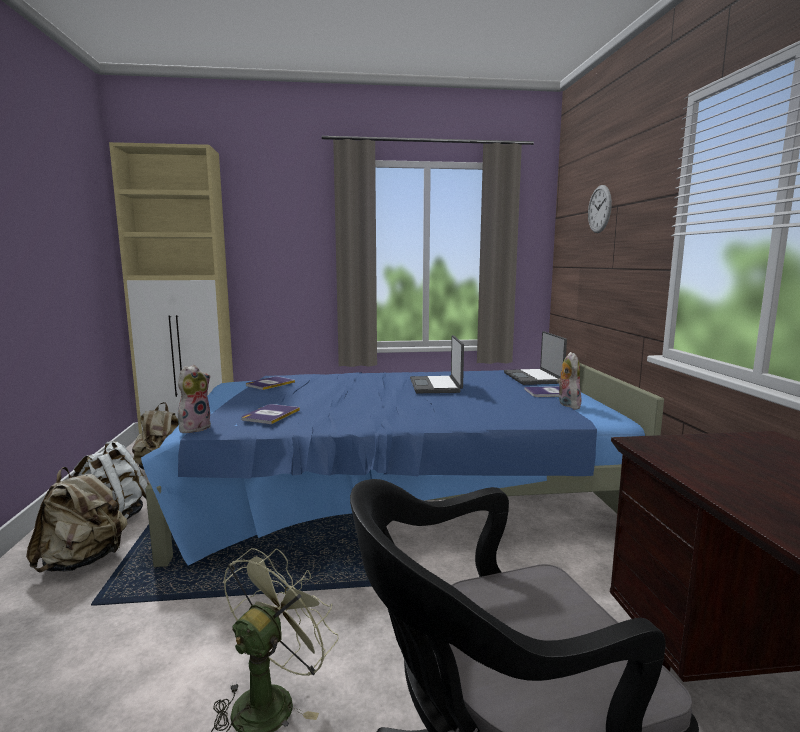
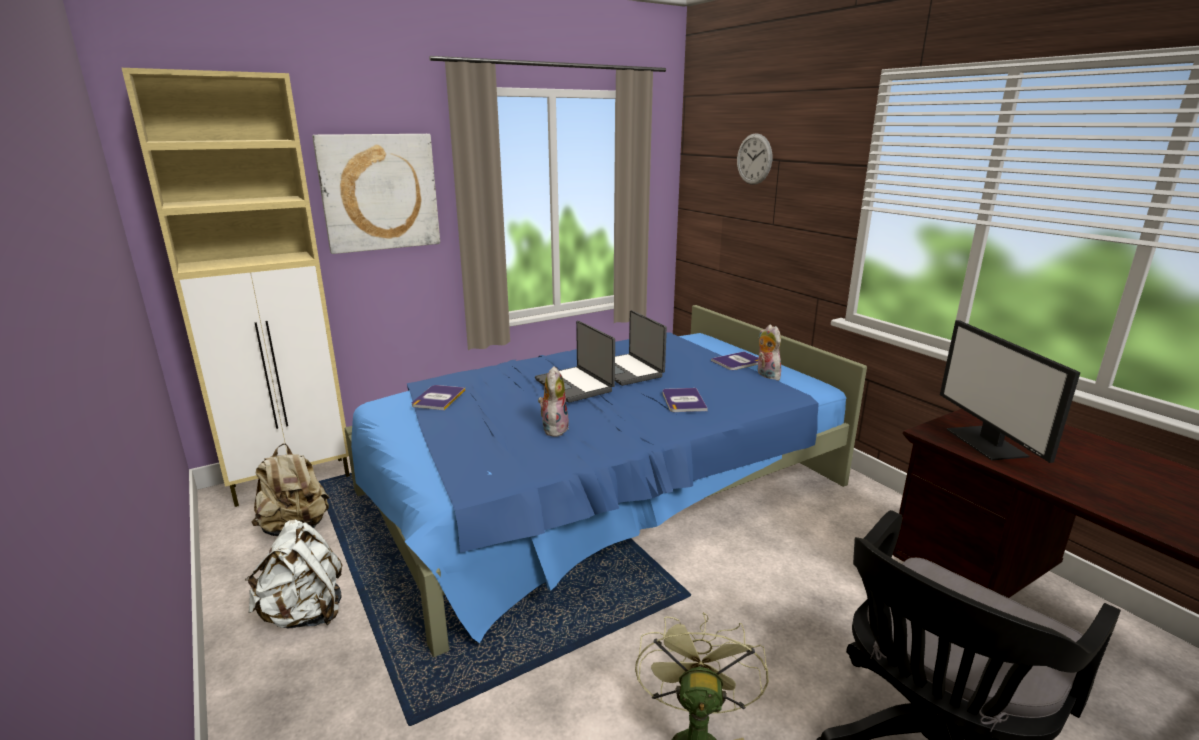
camera: 25 degrees left, 10 degrees up
beige backpack [26,467,128,573] -> none
plush toy [178,365,211,433] -> plush toy moved to [538,366,569,437]
book [241,404,300,424] -> book moved to [663,388,708,412]
laptop [504,331,567,385] -> laptop moved to [535,321,615,403]
none -> picture [312,134,440,254]
none -> monitor [940,320,1081,463]

